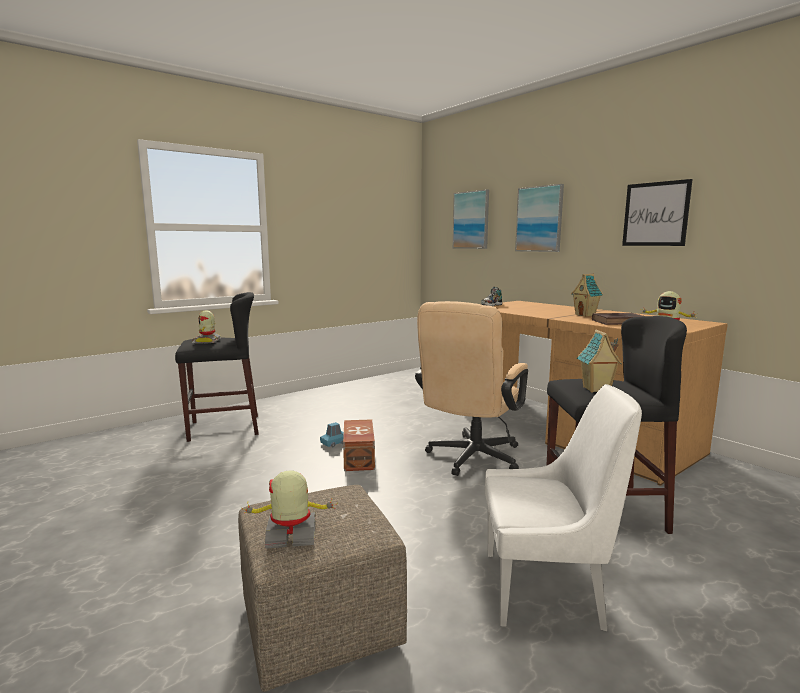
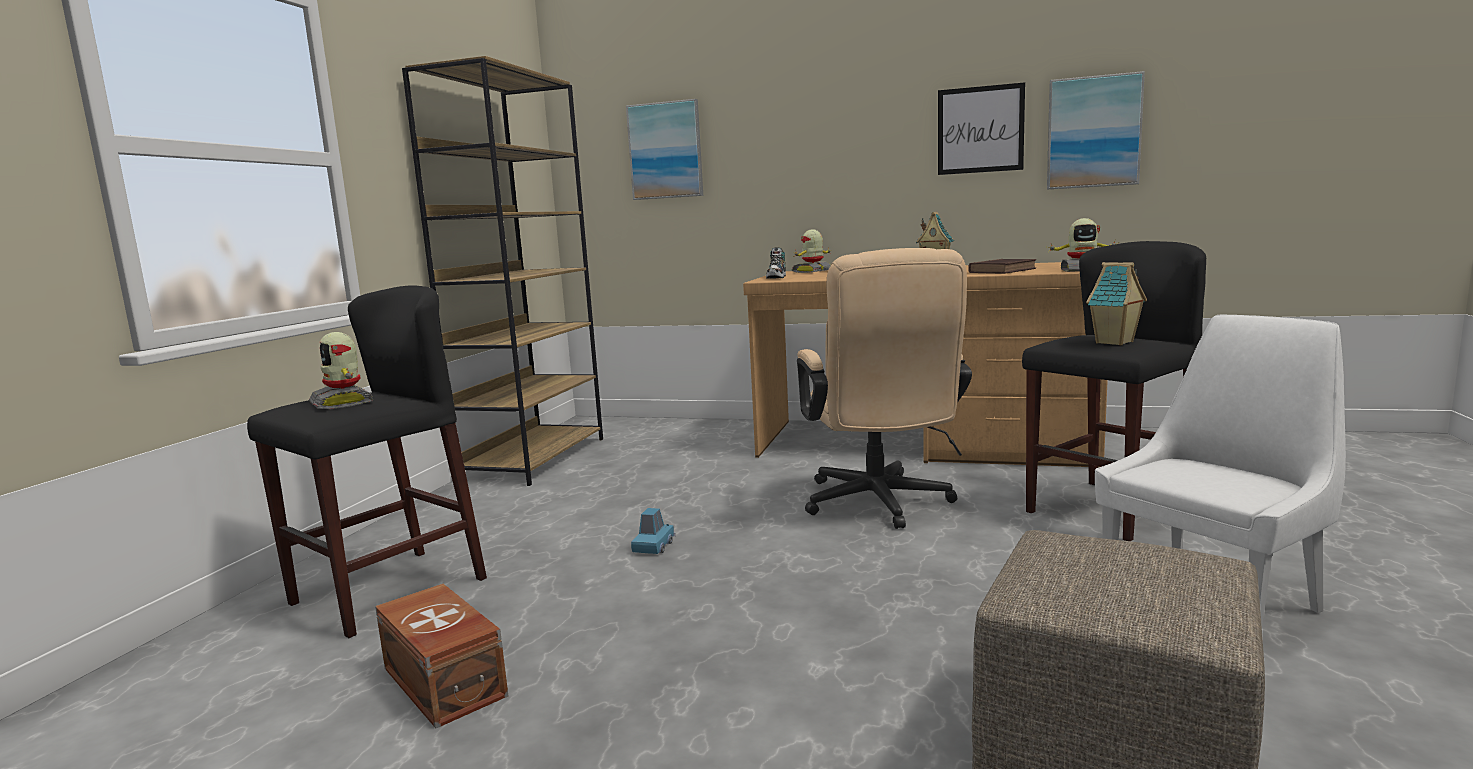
camera: 35 degrees left, 0 degrees up
toy robot [241,470,337,549] -> toy robot moved to [792,229,831,273]
brown storage box [343,419,375,471] -> brown storage box moved to [375,584,508,728]
picture [515,184,564,252] -> picture moved to [1047,71,1145,189]
none -> brown bookcase [402,56,603,486]

